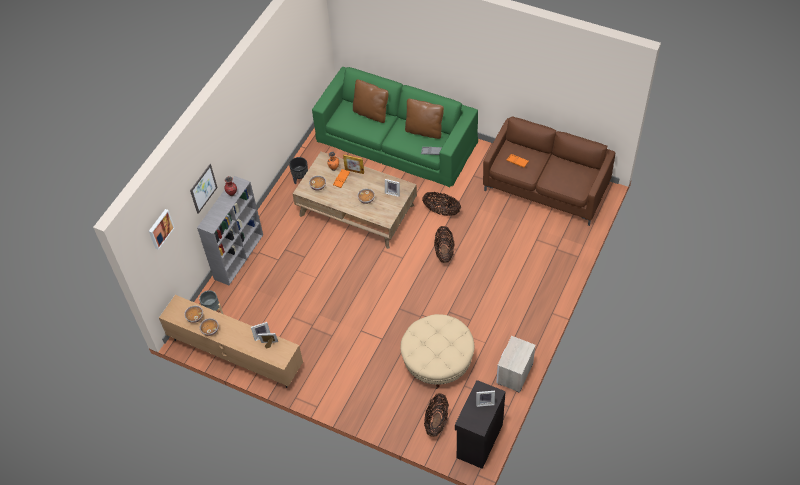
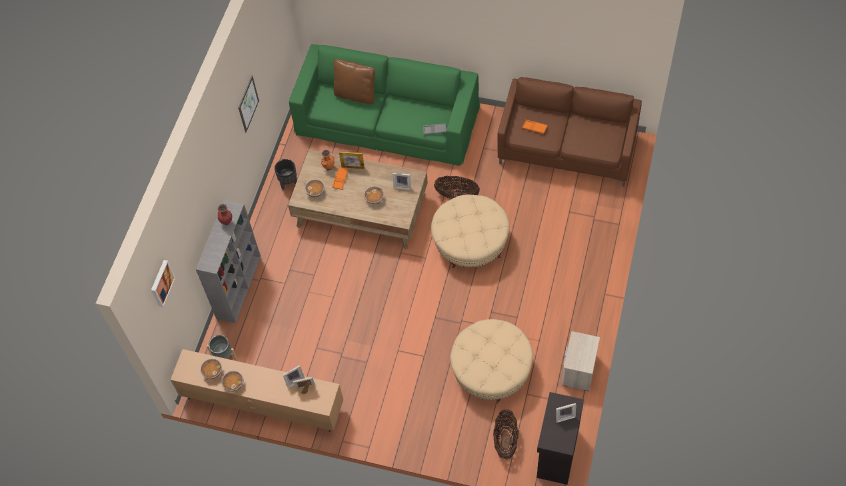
camera: 10 degrees left, 5 degrees up
picture [190,164,218,214] -> picture moved to [238,76,259,132]
brown pillow [405,99,444,139] -> none
basket [434,226,455,263] -> beige ottoman [431,195,510,268]

